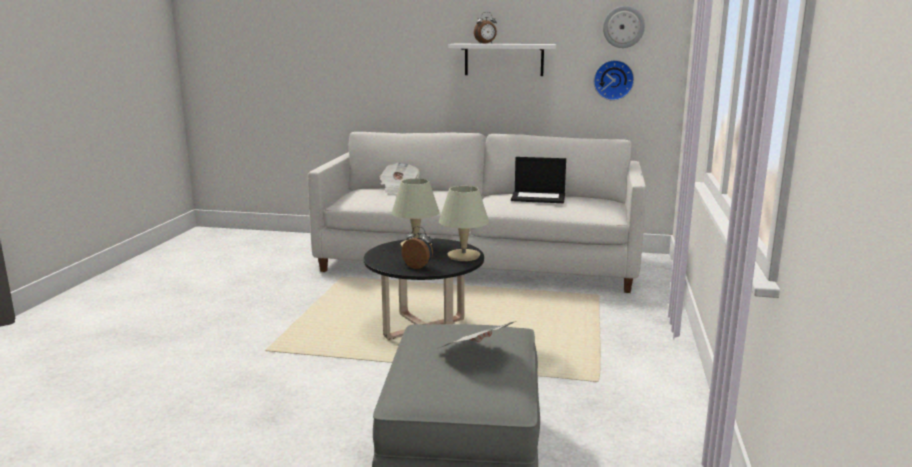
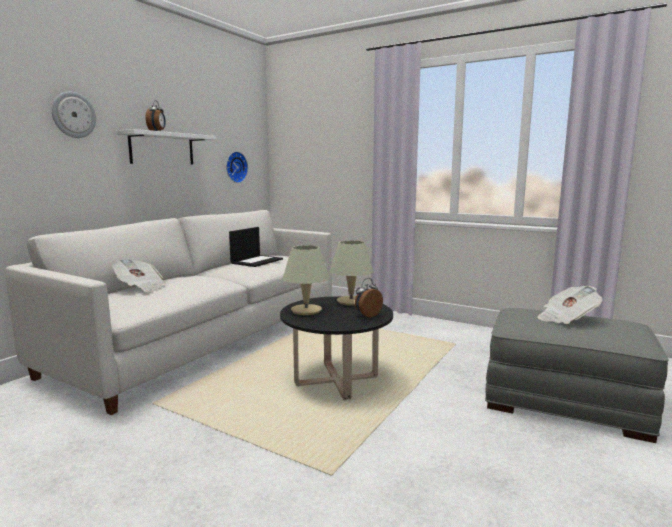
camera: 70 degrees left, 5 degrees down
wall clock [603,6,645,48] -> wall clock moved to [52,92,96,138]

